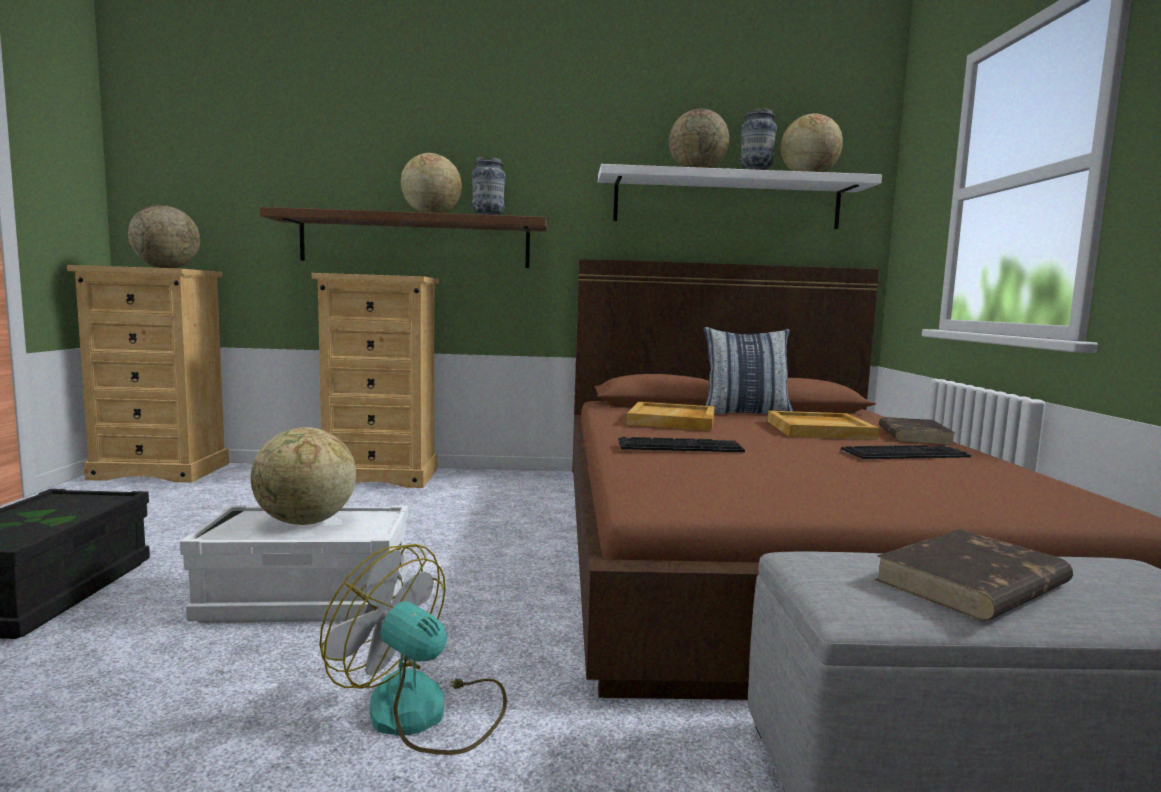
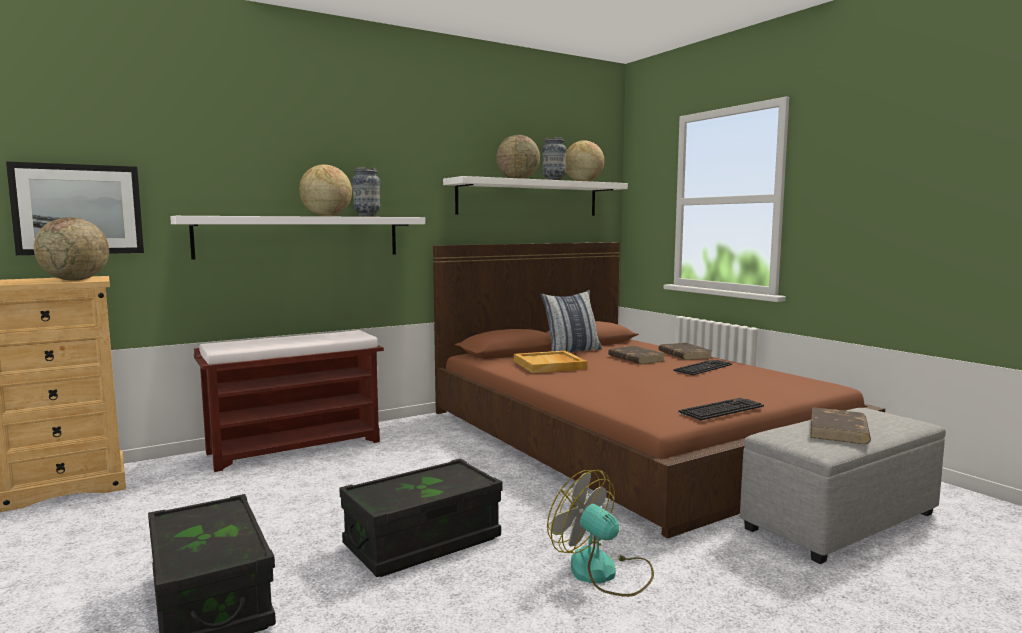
camera: 30 degrees left, 0 degrees up
white storage box [180,505,408,623] -> black storage box [339,458,503,577]
globe [251,427,356,525] -> none
brown shelf [259,207,547,268] -> white shelf [170,216,425,260]
beige dresser [312,273,439,488] -> brown bench [194,330,384,472]
fan [319,544,507,755] -> fan turned 45 degrees clockwise [547,470,654,597]
keyboard [618,437,745,452] -> keyboard moved to [678,398,764,421]
beige tray [768,411,879,440] -> brown book [608,346,665,364]
none -> picture [6,161,144,255]

